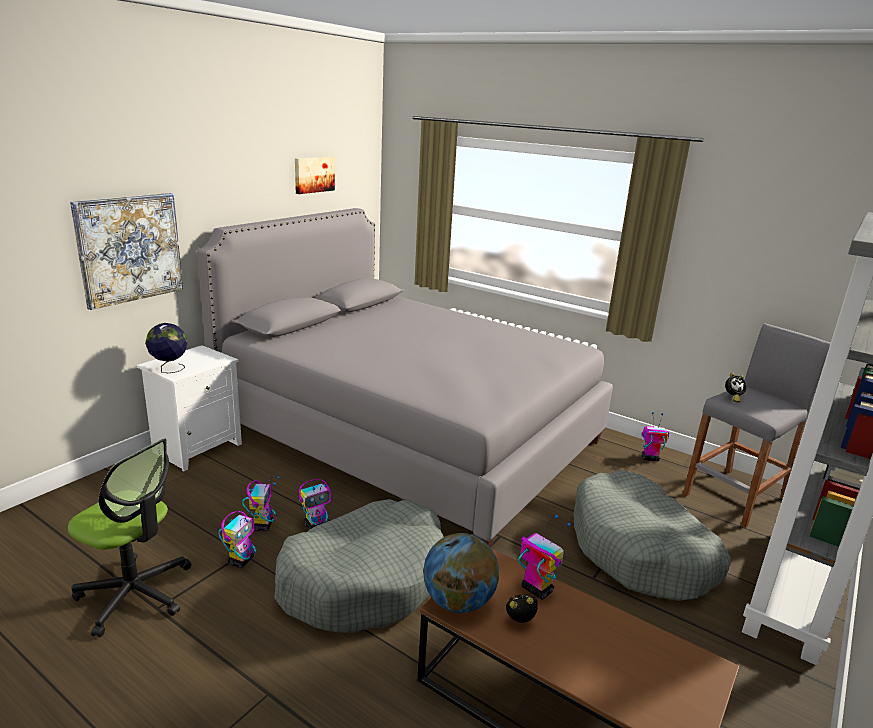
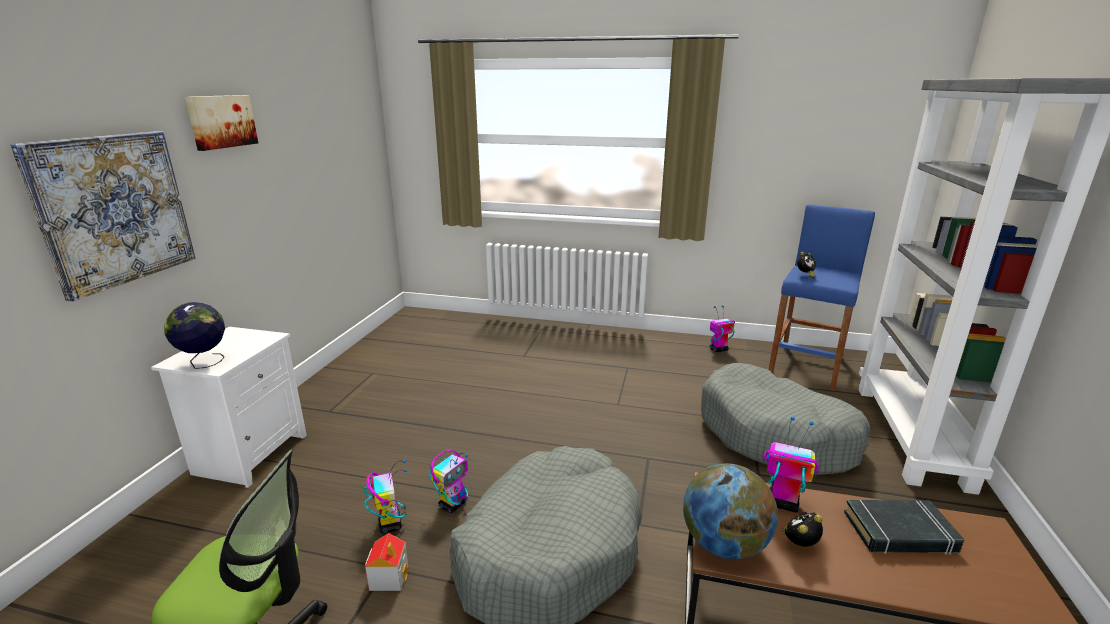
camera: 20 degrees left, 0 degrees up
grey bed [197,208,613,548] -> none
toy robot [218,511,257,568] -> toy house [365,533,408,591]
picture [295,157,335,194] -> picture moved to [185,95,258,151]
grey stool [683,323,830,528] -> blue stool [769,205,875,391]
none -> black book [844,500,964,555]

